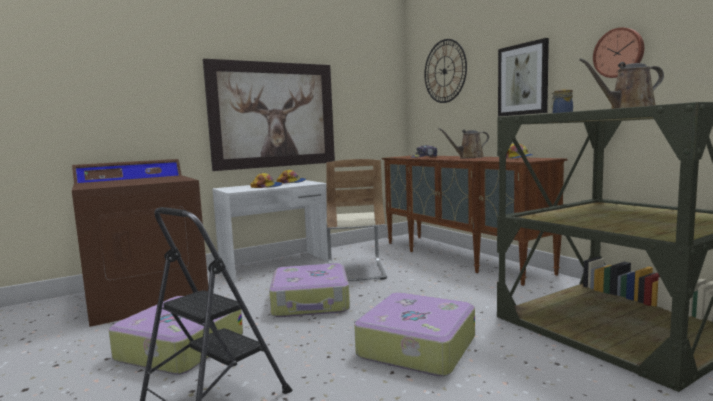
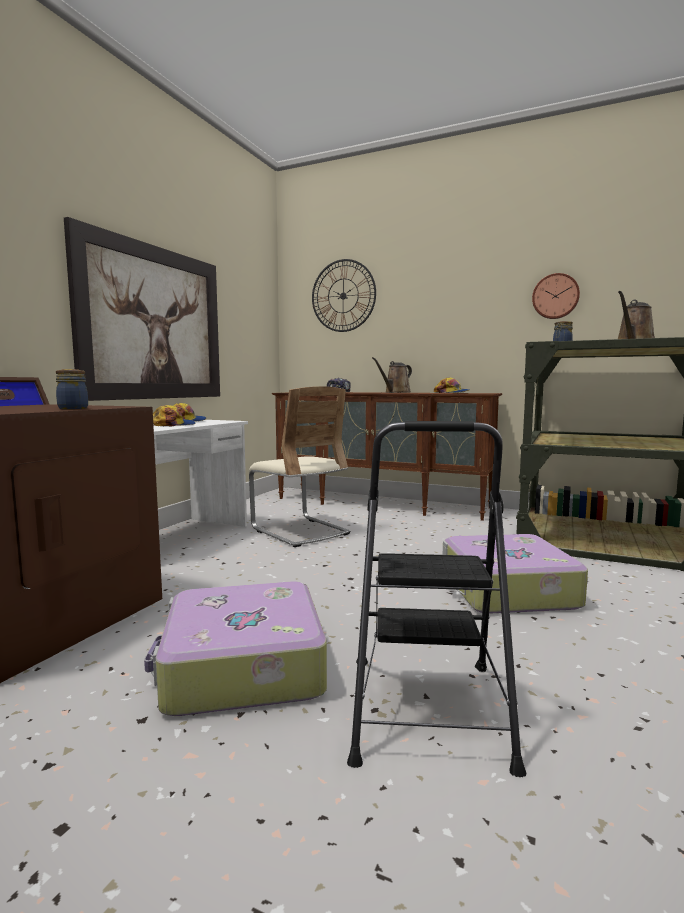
camera: 35 degrees left, 0 degrees up
suitcase [269,263,350,317] -> none
picture [498,38,549,116] -> none
none -> jar [56,369,88,409]

